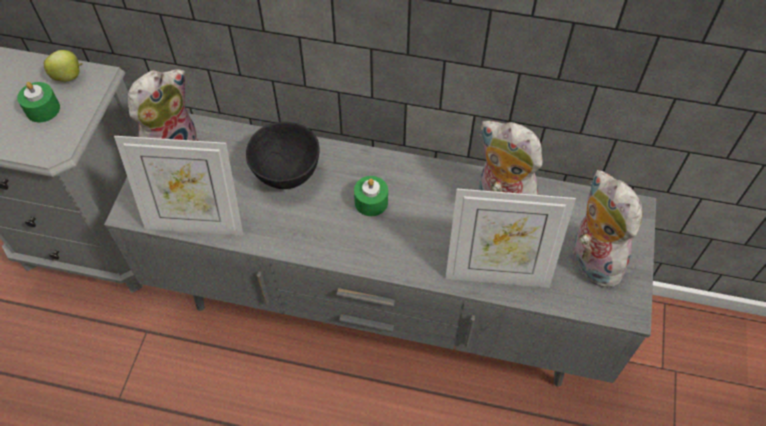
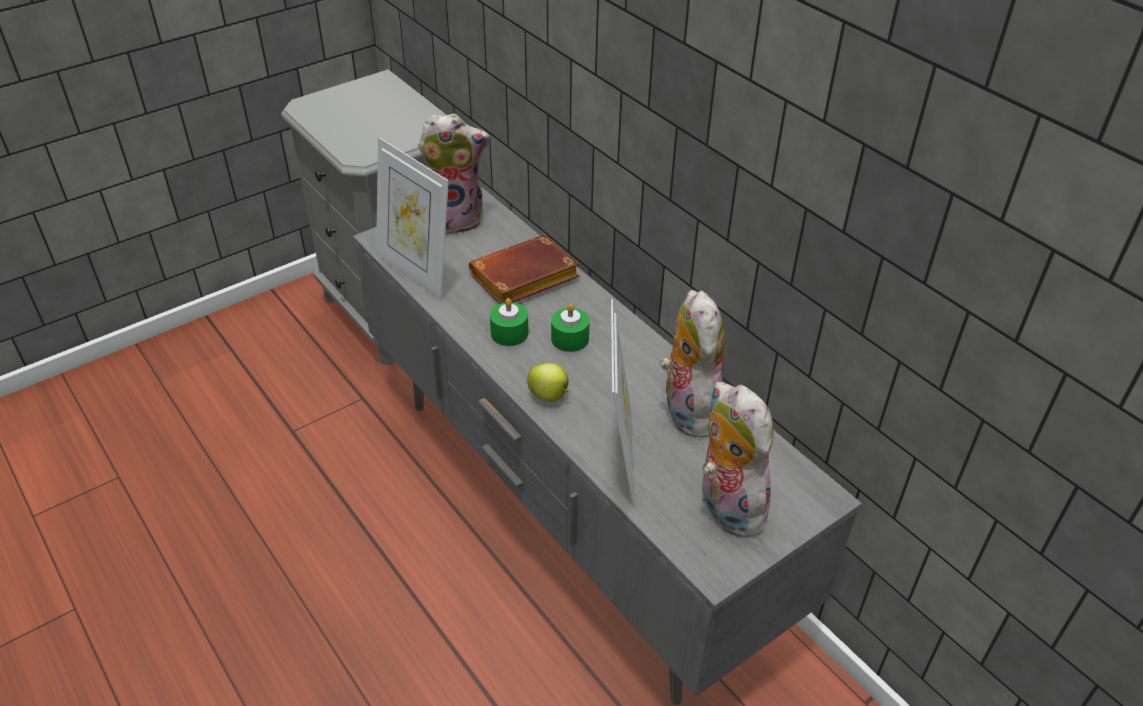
camera: 40 degrees right, 15 degrees down
green candle [17,82,60,122] -> green candle moved to [490,298,528,346]
apple [44,50,83,82] -> apple moved to [527,363,569,402]
black bowl [246,122,319,189] -> brown book [469,234,579,304]
picture frame [445,189,576,288] -> picture frame turned 135 degrees counterclockwise [611,299,635,507]
plush toy [572,170,643,287] -> plush toy turned 45 degrees counterclockwise [702,382,774,537]

